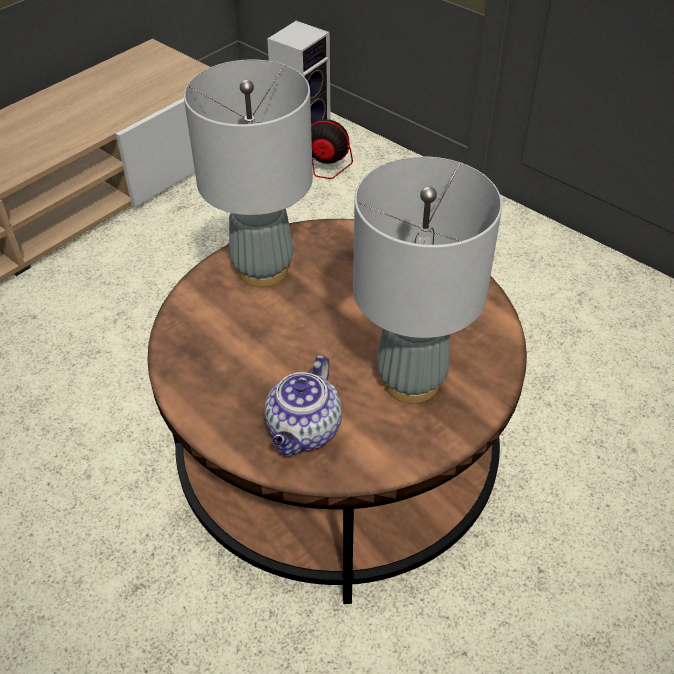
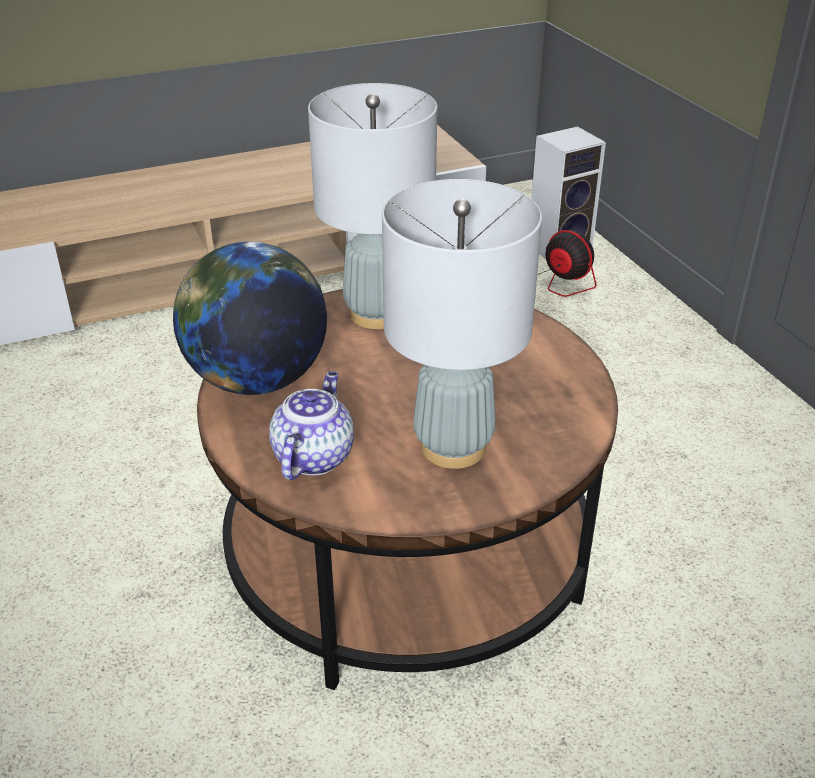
camera: 25 degrees right, 10 degrees down
teapot [265,355,342,456] -> teapot turned 150 degrees clockwise [269,371,354,480]
none -> globe [173,241,327,395]

